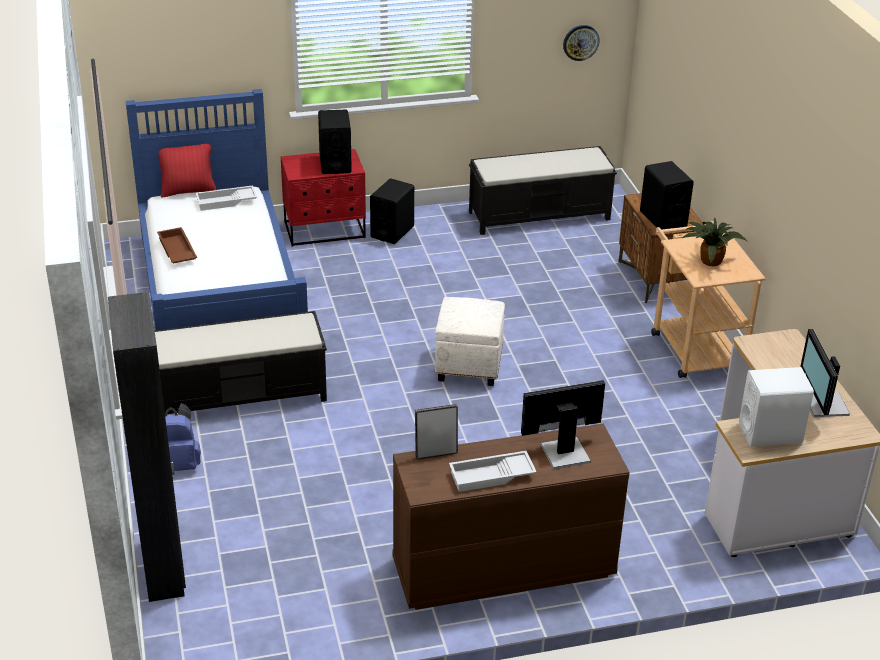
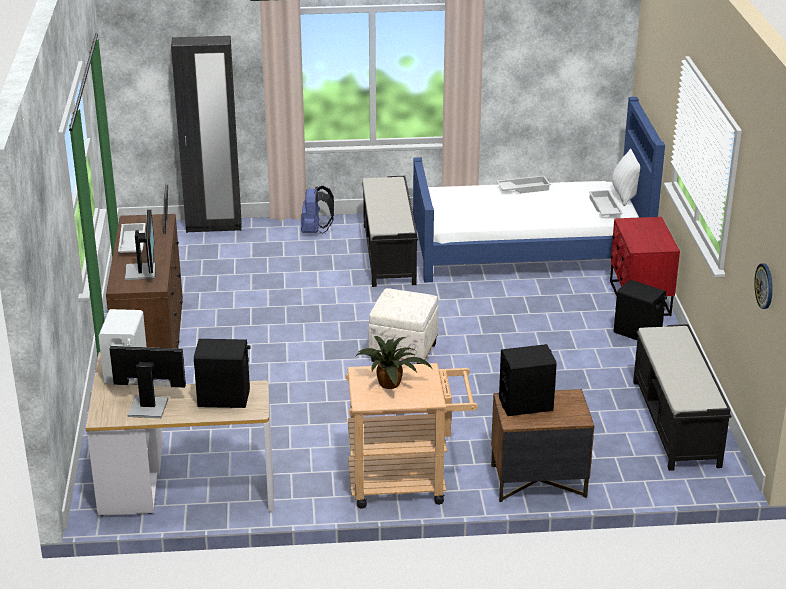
camera: 100 degrees right, 5 degrees down
brown tray [157,227,197,264] -> white tray [496,176,551,193]
red pillow [158,144,217,198] -> white pillow [612,149,640,206]
black speaker [318,110,352,174] -> black speaker moved to [194,339,251,408]

